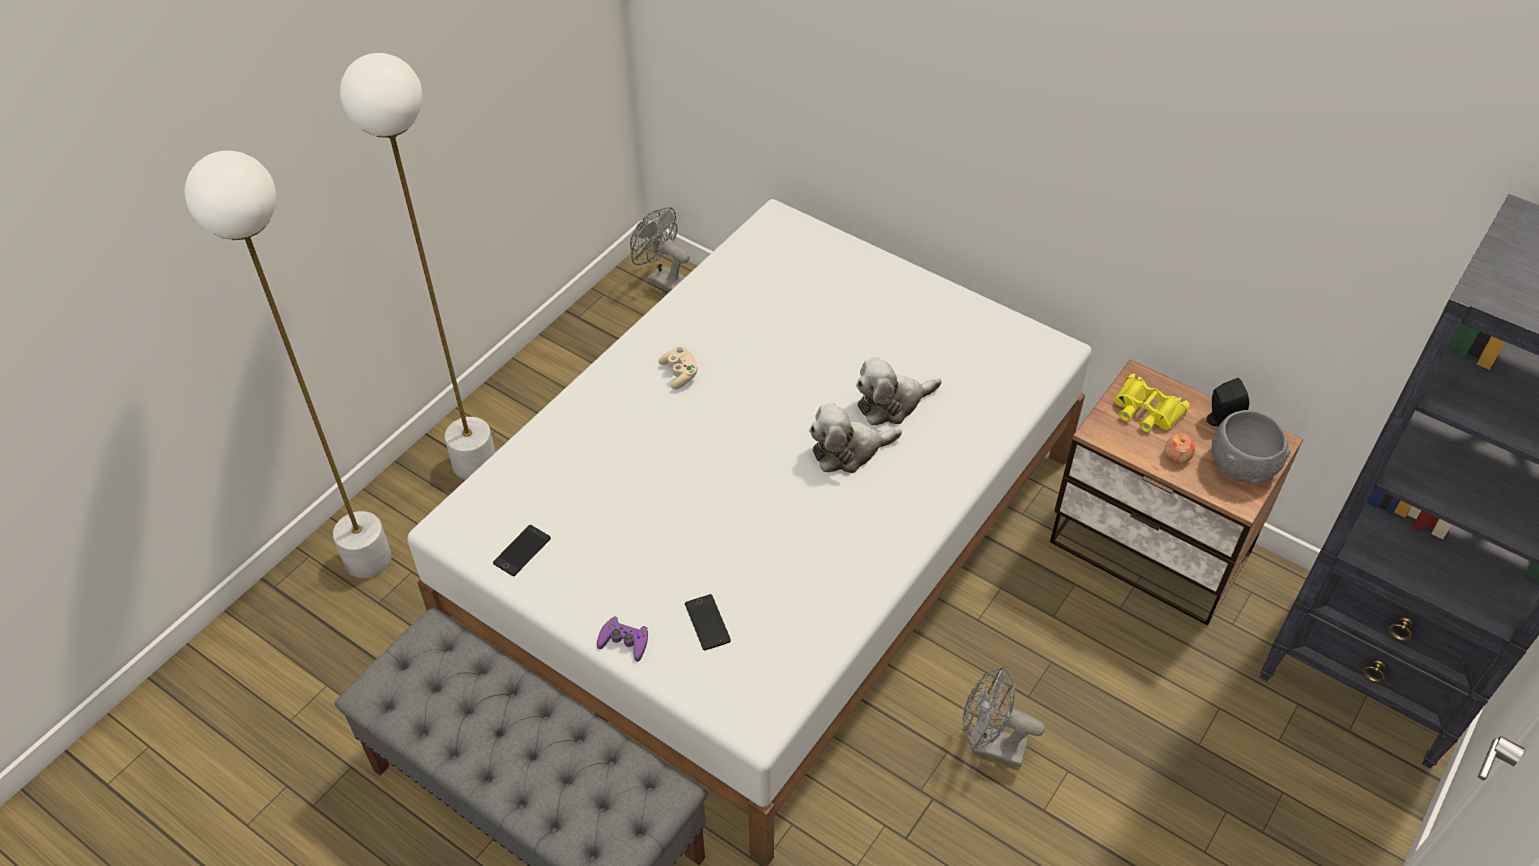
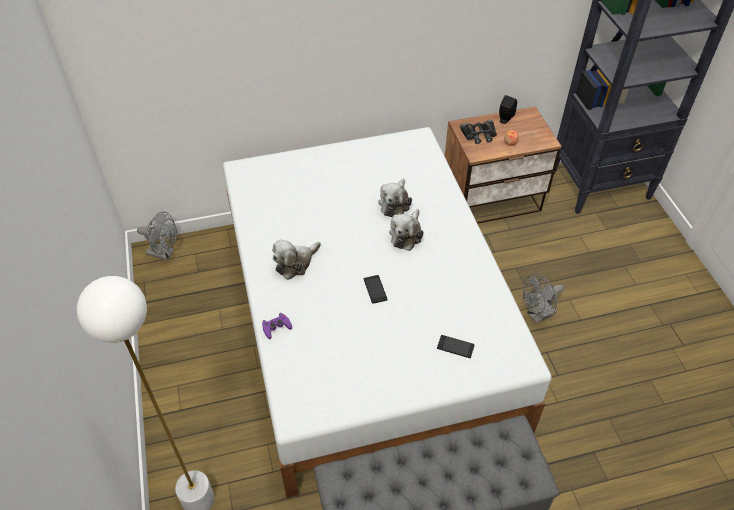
camera: 50 degrees left, 0 degrees up
white floor lamp [340,53,496,480] -> none
phone [493,525,551,576] -> phone moved to [364,275,388,304]
purple game controller [597,616,648,662] -> purple game controller moved to [262,313,292,339]
grey fan [630,207,690,291] -> grey fan turned 150 degrees counterclockwise [137,211,177,260]
beige game controller [658,346,698,389] -> plush toy [272,239,321,280]
yellow binoculars [1114,374,1190,432] -> black binoculars [460,119,497,144]
grey bowl [1212,410,1291,484] -> none

